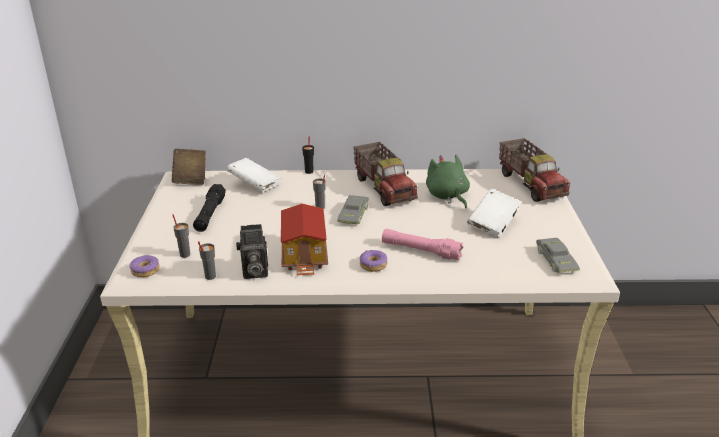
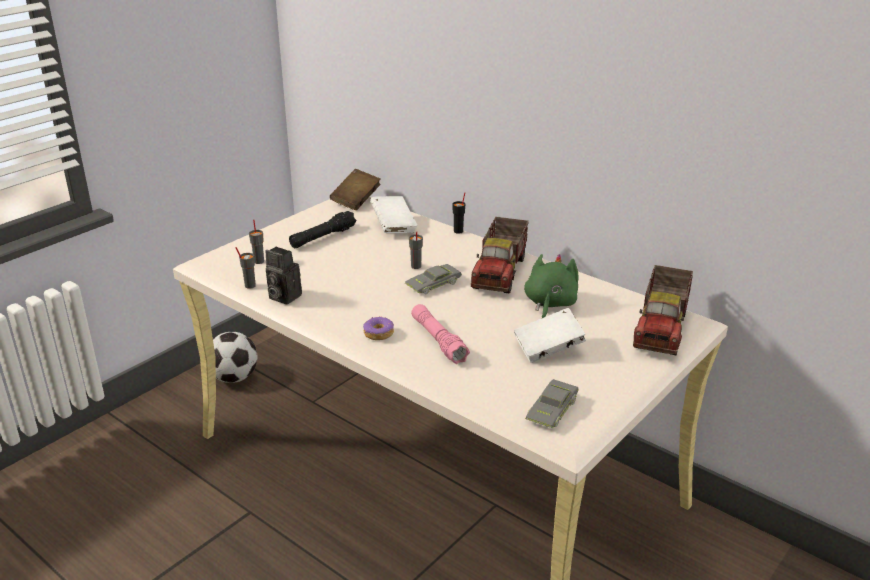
camera: 40 degrees right, 0 degrees up
donut [130,255,160,277] -> none
toy house [281,204,328,276] -> none
none -> football [213,332,258,383]

